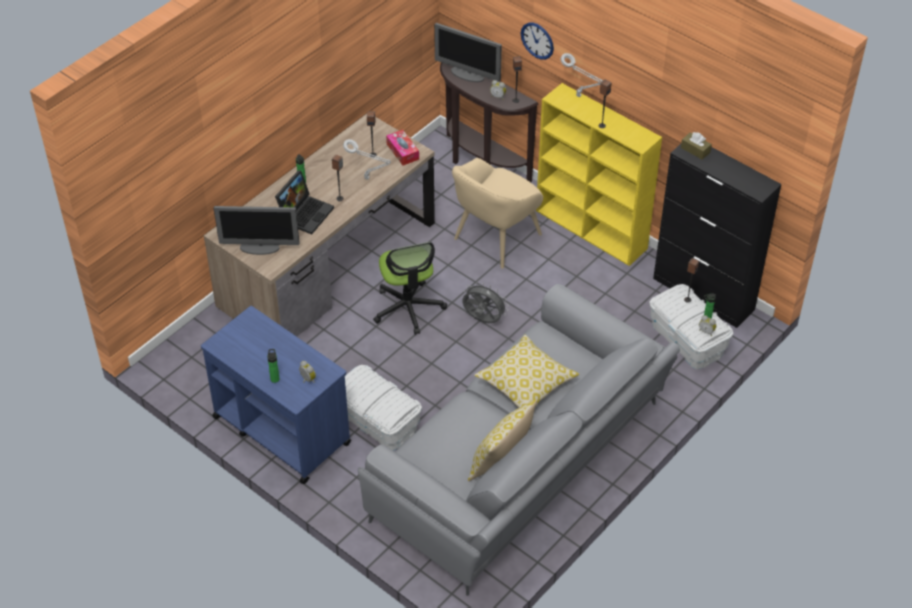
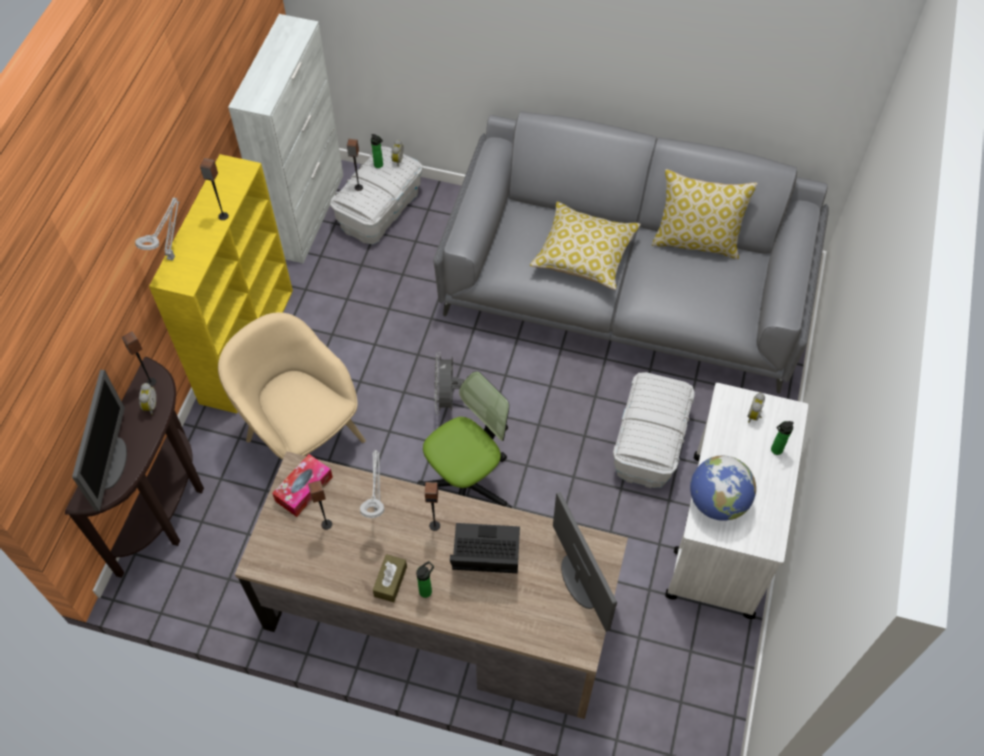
camera: 115 degrees left, 10 degrees up
blue cart [201,306,351,484] -> white cart [665,383,808,619]
beige armchair [452,158,543,269] -> beige armchair turned 150 degrees counterclockwise [218,312,366,460]
wall clock [521,23,554,60] -> none
black cabinet [653,144,781,328] -> white cabinet [228,14,343,263]
brown tissue box [681,132,712,160] -> brown tissue box moved to [373,554,407,602]
none -> globe [690,456,756,521]

